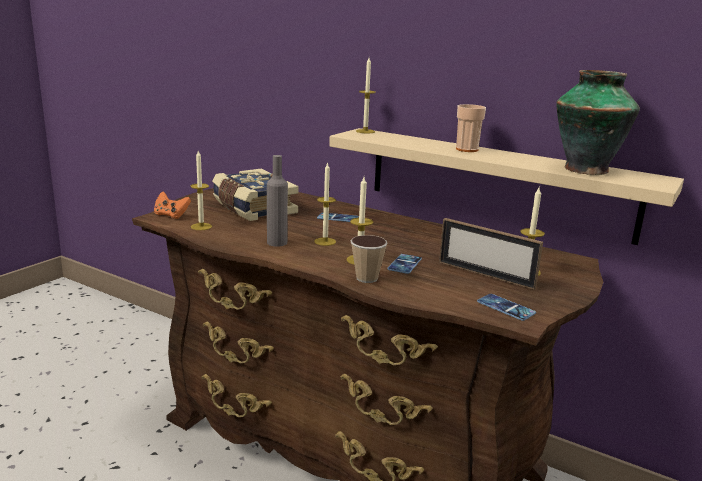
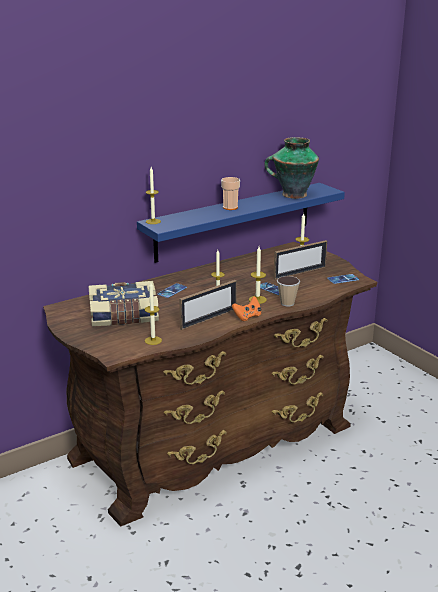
camera: 65 degrees left, 5 degrees up
orange game controller [154,192,191,219] -> orange game controller moved to [232,297,261,321]
grey bottle [267,155,288,247] -> picture frame [179,280,237,330]
beige shelf [329,128,684,245] -> blue shelf [137,183,345,263]

